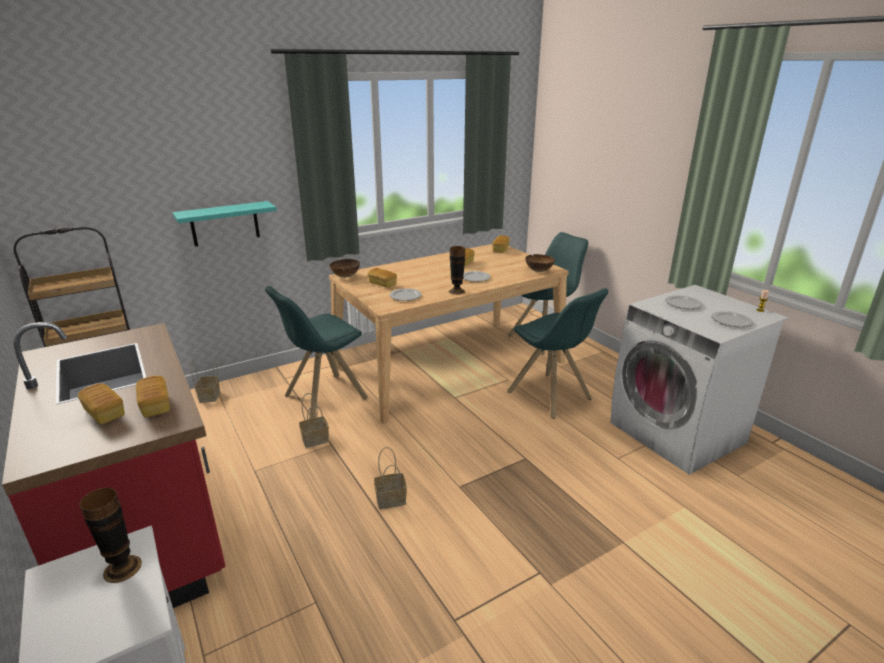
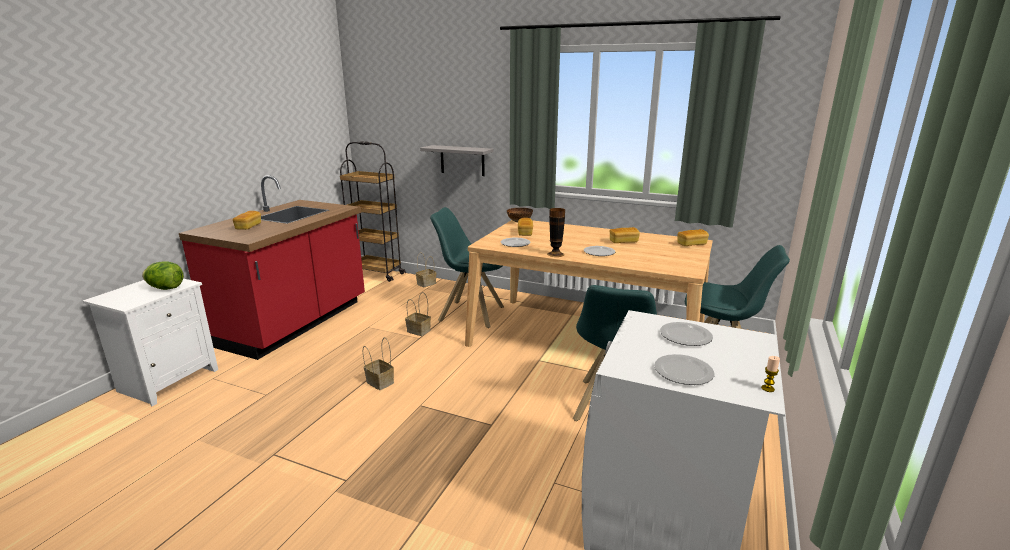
camera: 55 degrees right, 5 degrees down
vase [79,488,142,583] -> lettuce [142,262,184,290]
bread [136,376,170,417] -> none
turquoise shelf [173,201,277,247] -> grey shelf [420,145,494,176]
bowl [525,254,555,272] -> none

